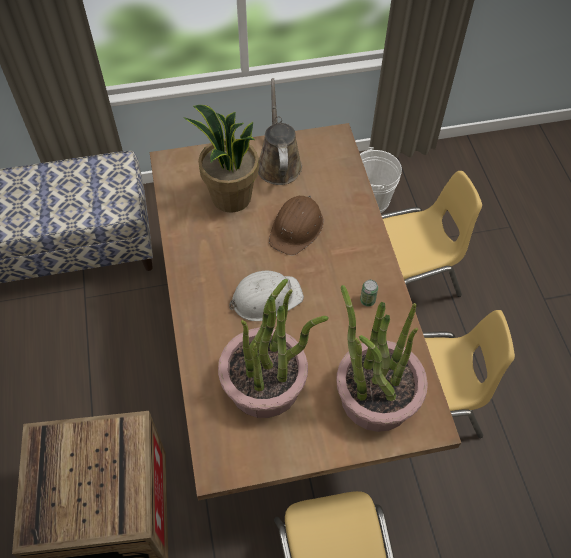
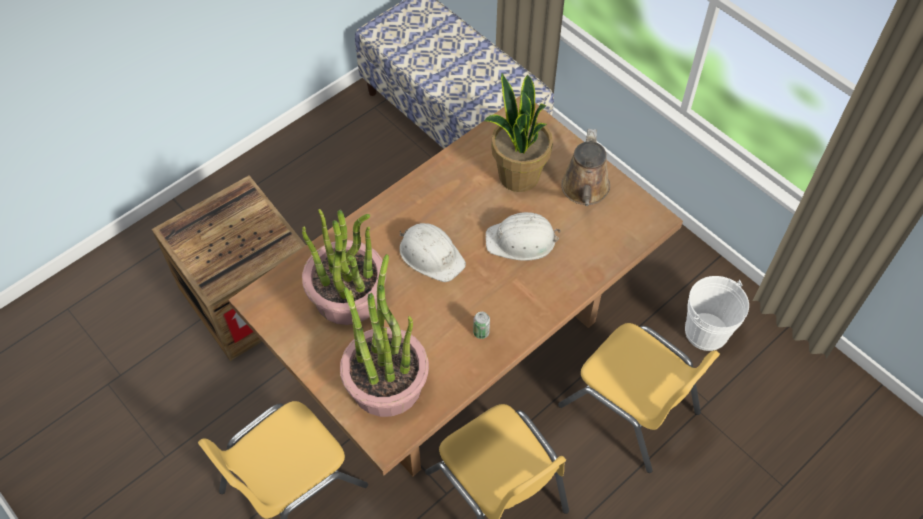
camera: 60 degrees right, 0 degrees up
brown watering can [258,78,302,185] -> brown watering can turned 135 degrees clockwise [561,129,610,206]
brown hard hat [269,196,324,256] -> white hard hat [485,212,561,261]

